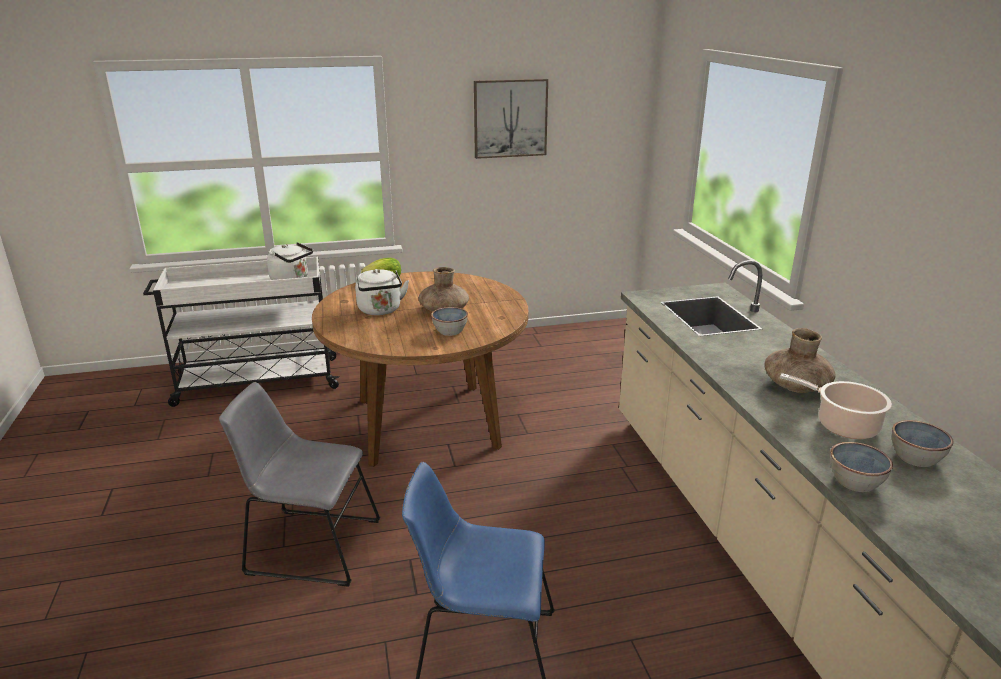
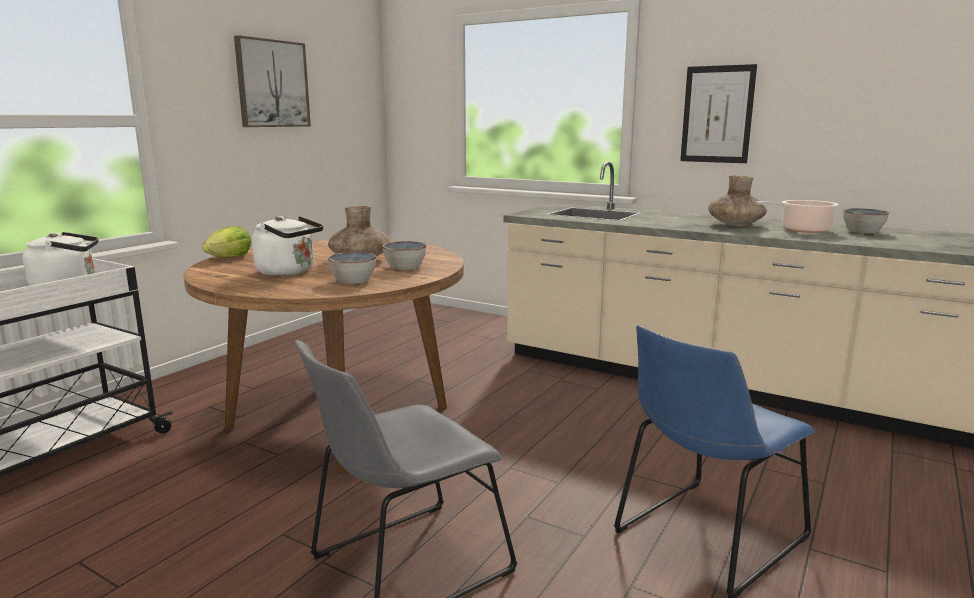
camera: 45 degrees left, 10 degrees down
bowl [830,442,893,492] -> bowl moved to [328,252,376,284]
none -> picture [680,64,757,163]

